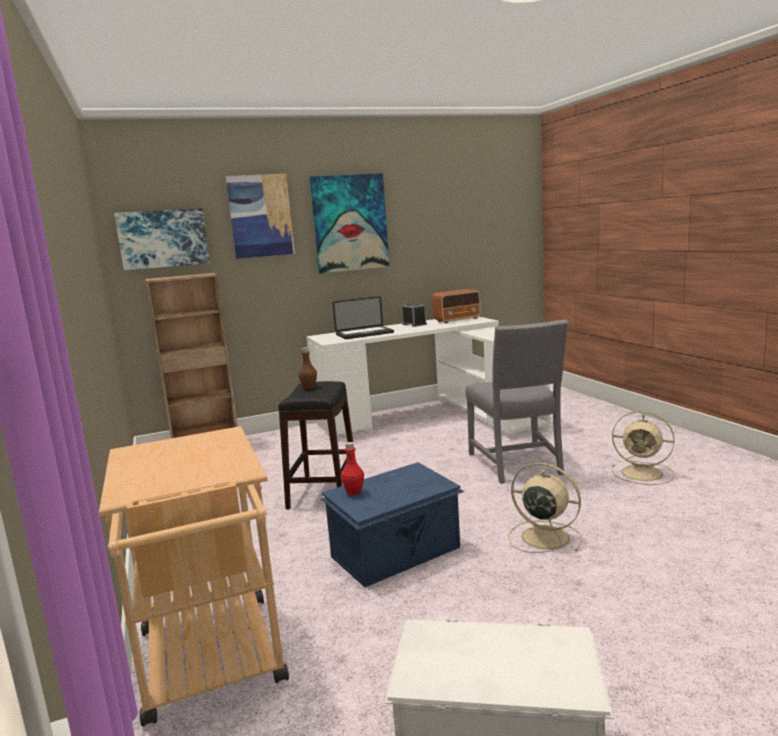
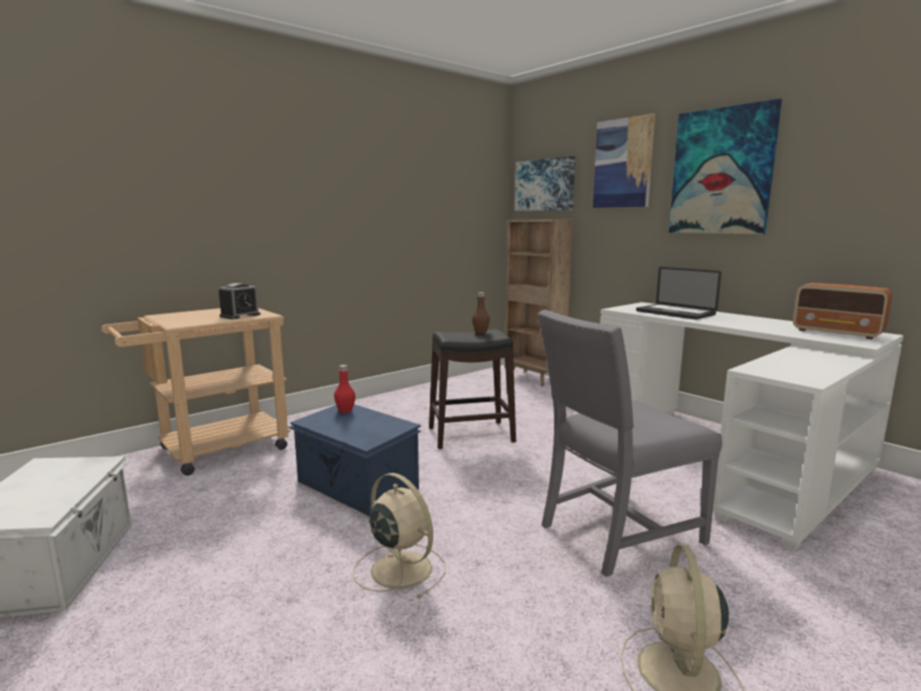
camera: 70 degrees right, 0 degrees up
alarm clock [402,303,427,327] -> alarm clock moved to [219,283,261,319]
beige fan [509,463,582,553] -> beige fan turned 60 degrees counterclockwise [353,473,446,599]

